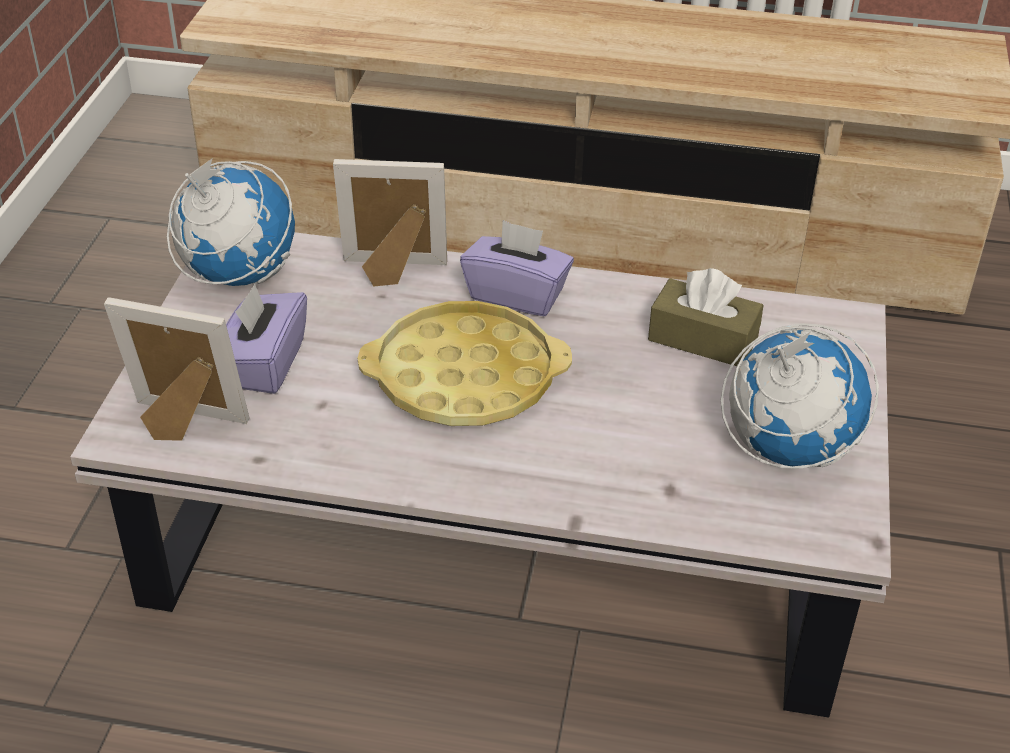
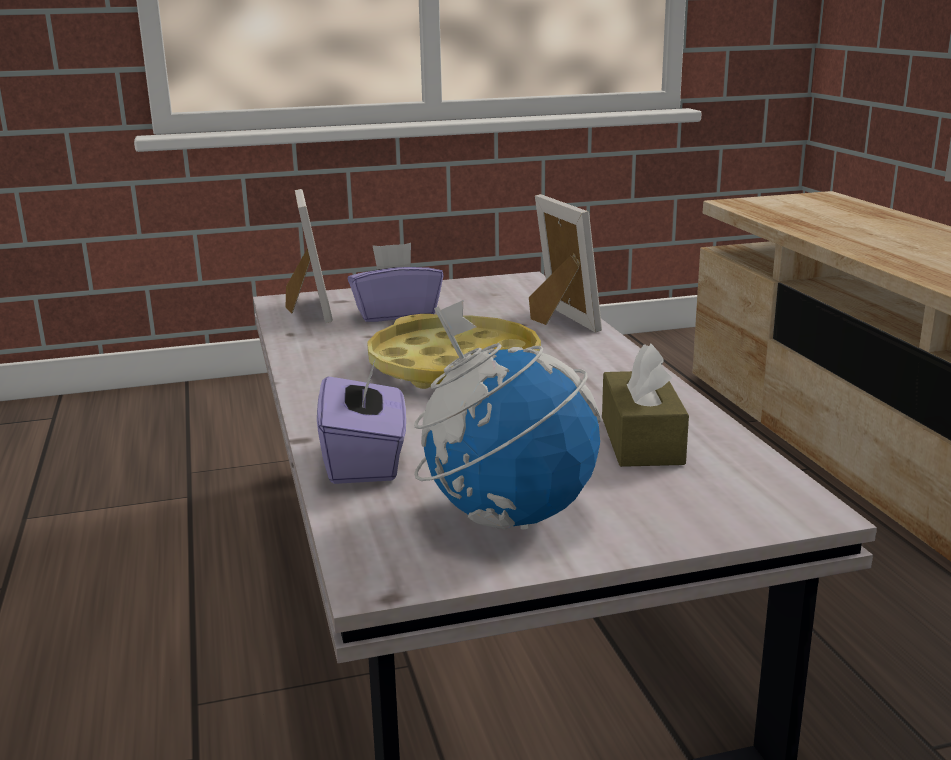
camera: 65 degrees right, 20 degrees down
globe [167,159,295,286] -> none
purple tissue box [460,220,574,316] -> purple tissue box moved to [317,358,406,484]

